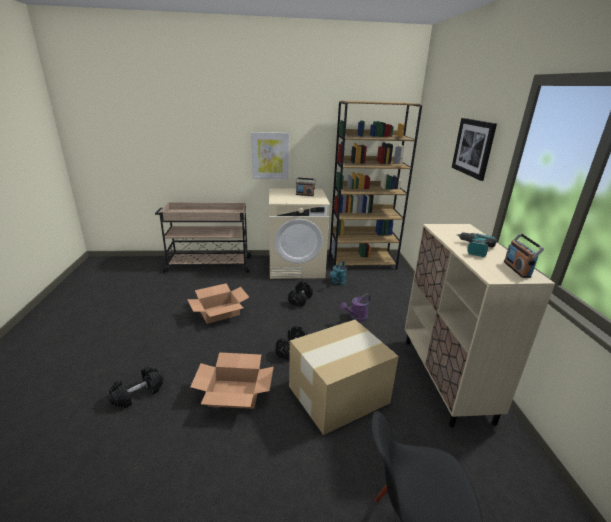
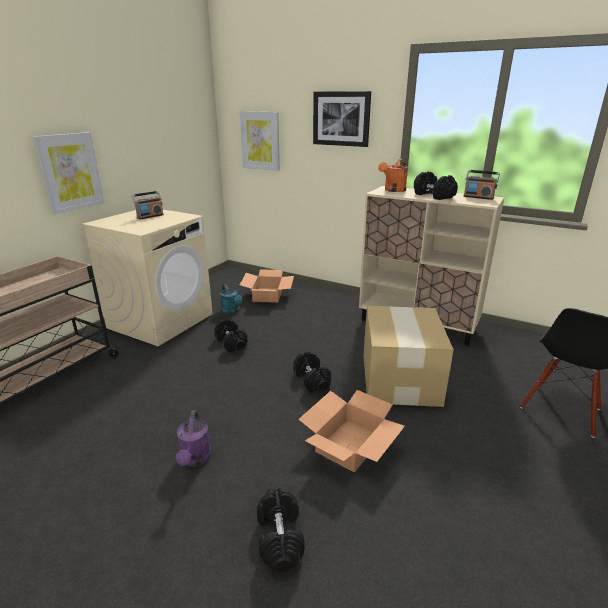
camera: 55 degrees left, 0 degrees up
cardboard box [187,283,249,324] -> cardboard box moved to [240,269,294,302]
brown bookcase [329,100,422,270] -> none
purple watering can [340,293,371,322] -> purple watering can moved to [176,410,212,467]
power drill [457,232,497,257] -> black dumbbell [414,171,458,200]
none -> picture [240,111,280,171]
none -> orange watering can [378,159,407,192]

